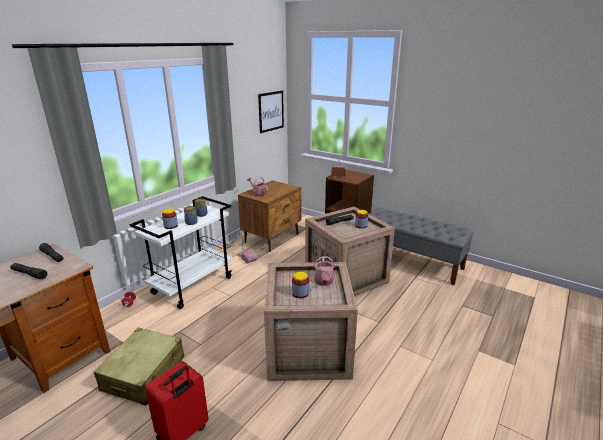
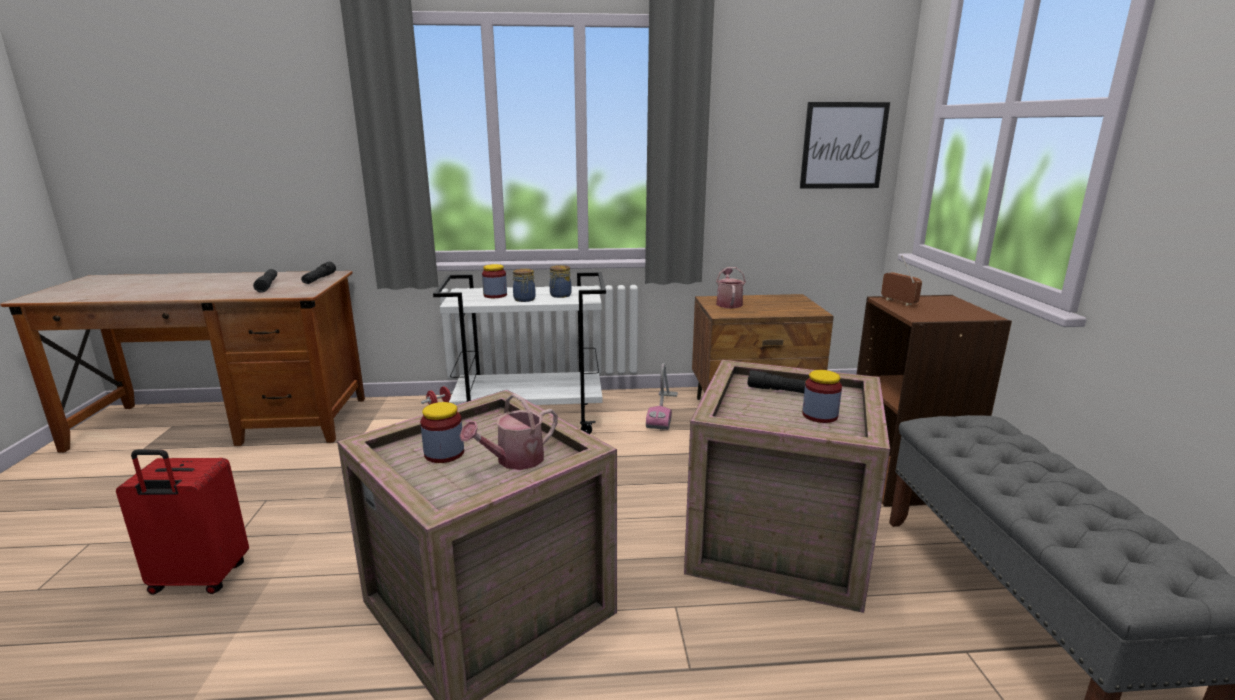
camera: 50 degrees right, 5 degrees down
beige suitcase [94,328,184,405] -> none

